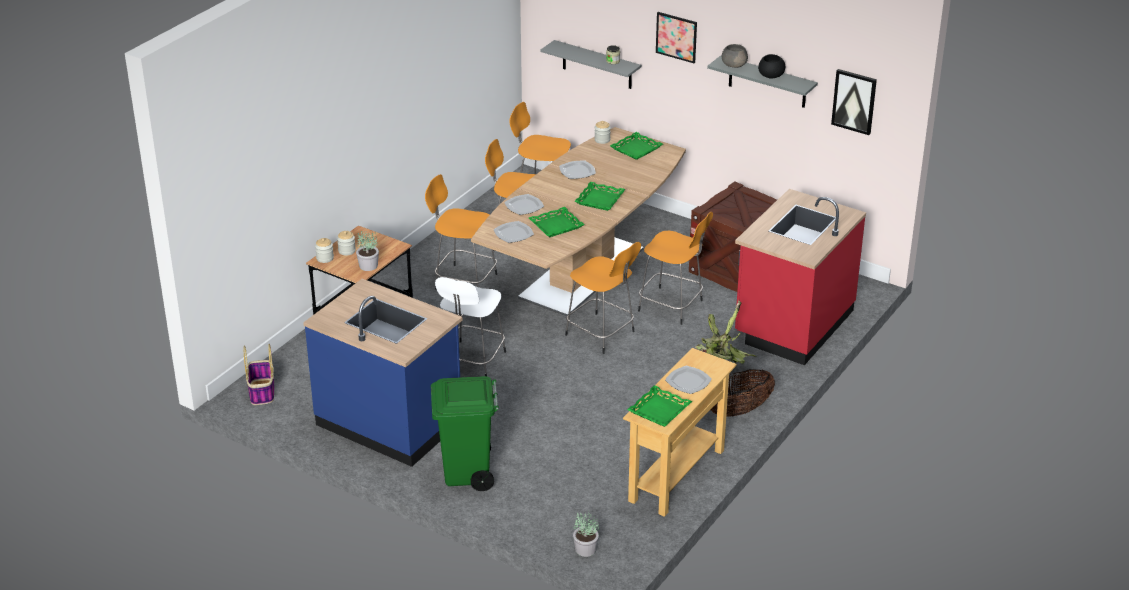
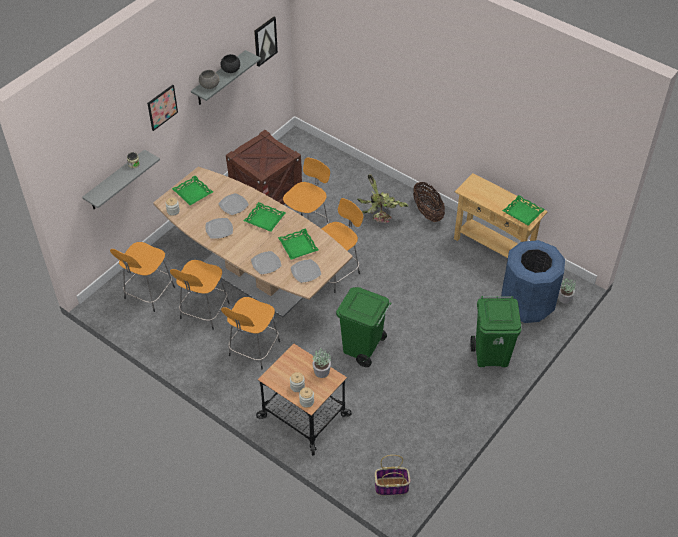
camera: 85 degrees left, 15 degrees up
blue counter [303,279,462,467] -> none
white stool [435,277,506,376] -> green trash can [336,287,392,367]
plate [665,366,712,394] -> plate moved to [218,193,249,215]
red counter [735,189,866,365] -> none
none -> blue trash can [501,240,565,323]

